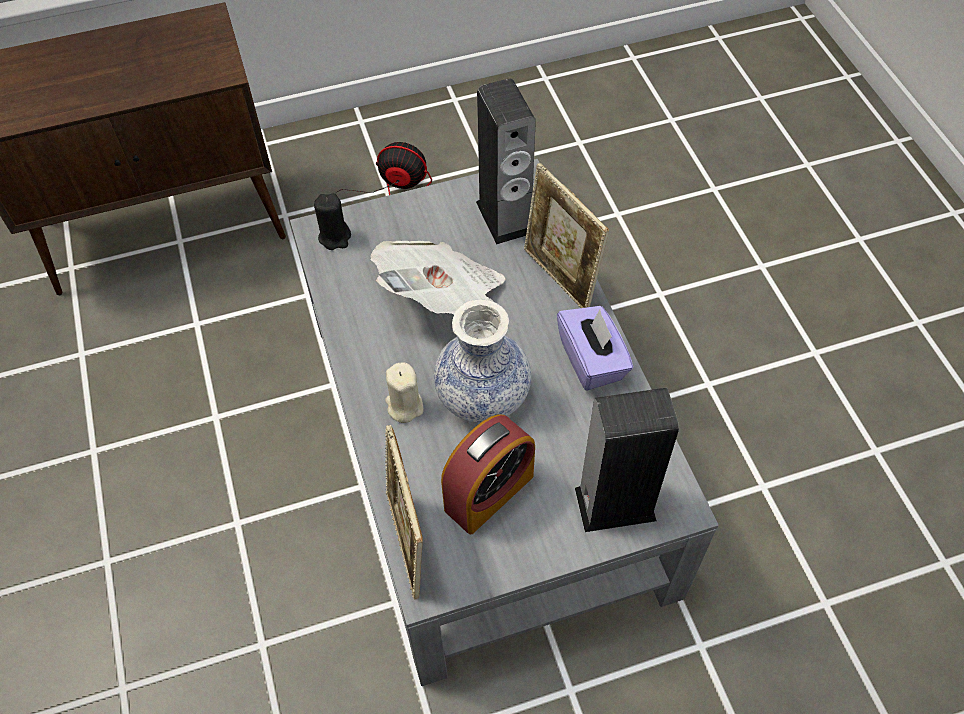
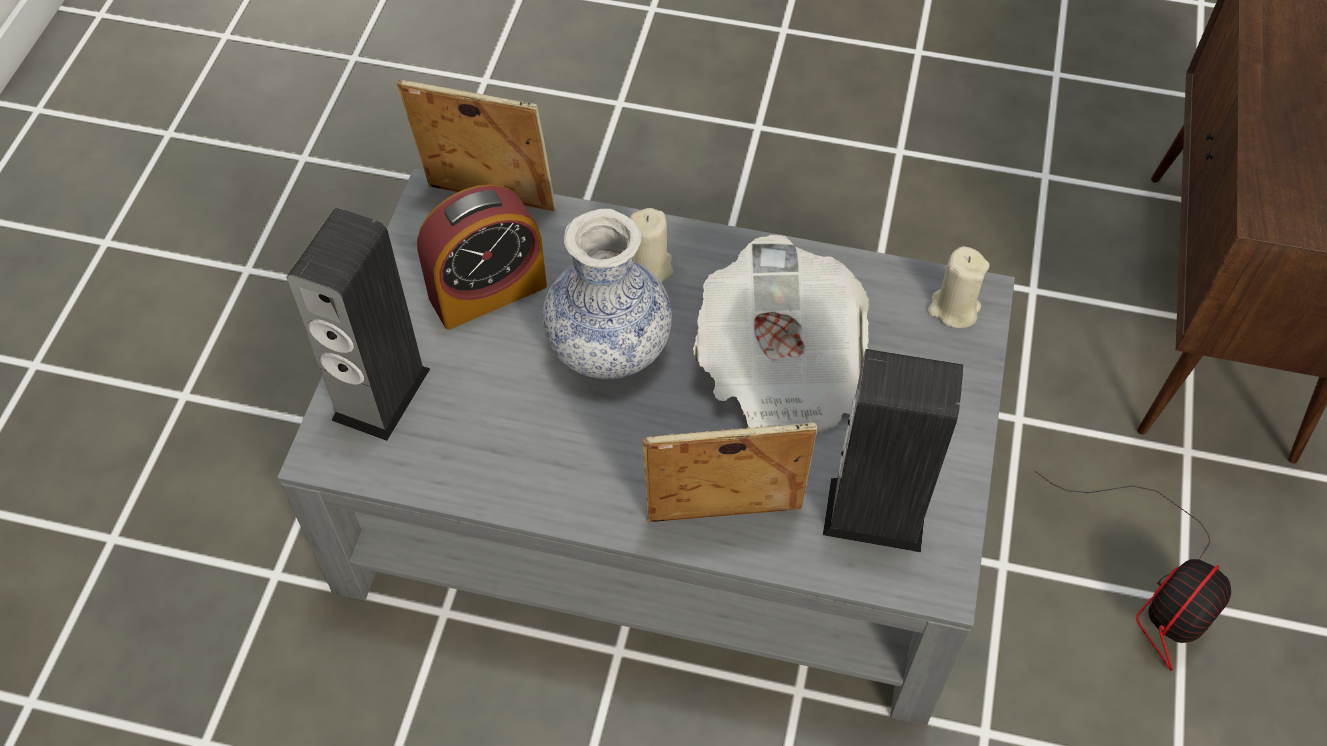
camera: 120 degrees right, 0 degrees up
black candle [314,193,351,250] -> beige candle [928,246,990,328]
alarm clock [441,414,535,534] -> alarm clock turned 105 degrees counterclockwise [417,184,547,330]
purple tissue box [557,306,633,390] -> none

